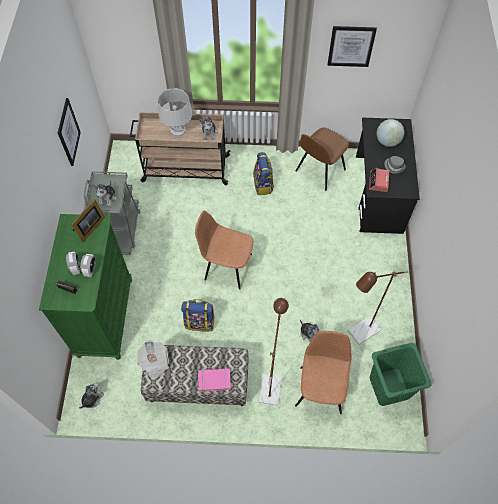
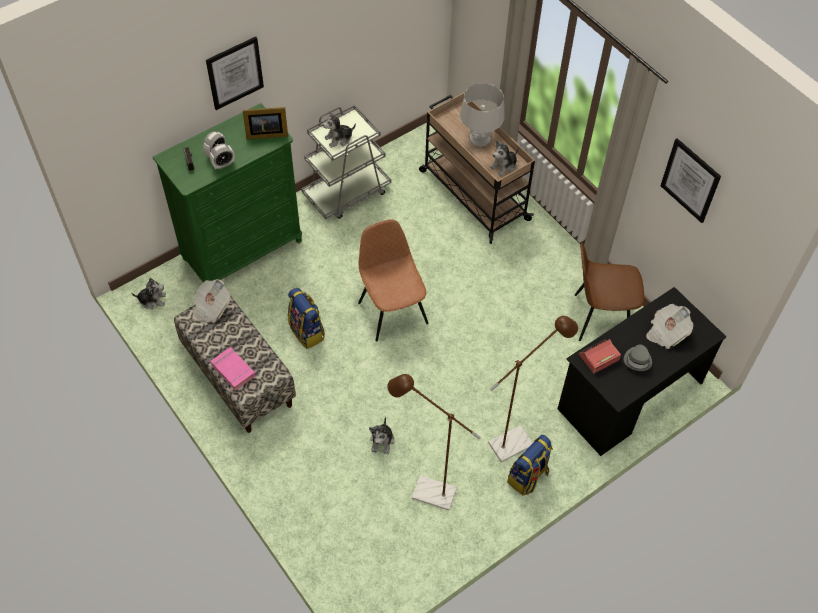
camera: 50 degrees right, 5 degrees down
picture [58,98,81,166] -> picture moved to [206,36,264,110]
backpack [253,152,274,195] -> backpack moved to [507,435,553,496]
brown floor lamp [259,298,289,406] -> brown floor lamp moved to [488,316,578,463]
brown chair [295,331,352,414] -> none
green laundry basket [370,343,432,406] -> none
globe [377,119,405,147] -> newspaper [646,304,693,349]

